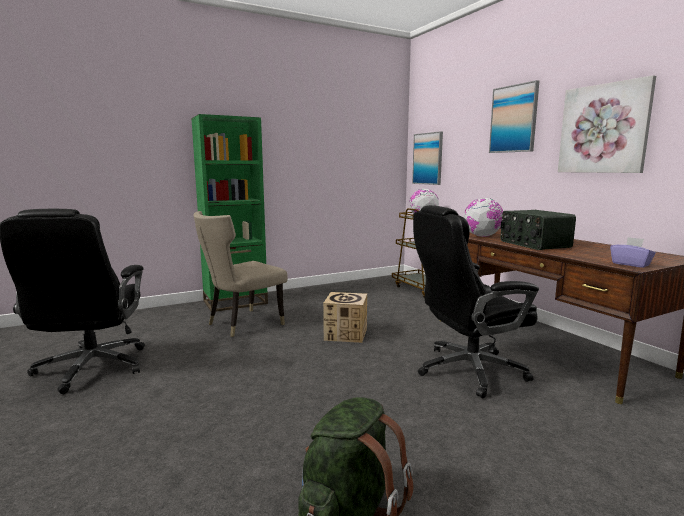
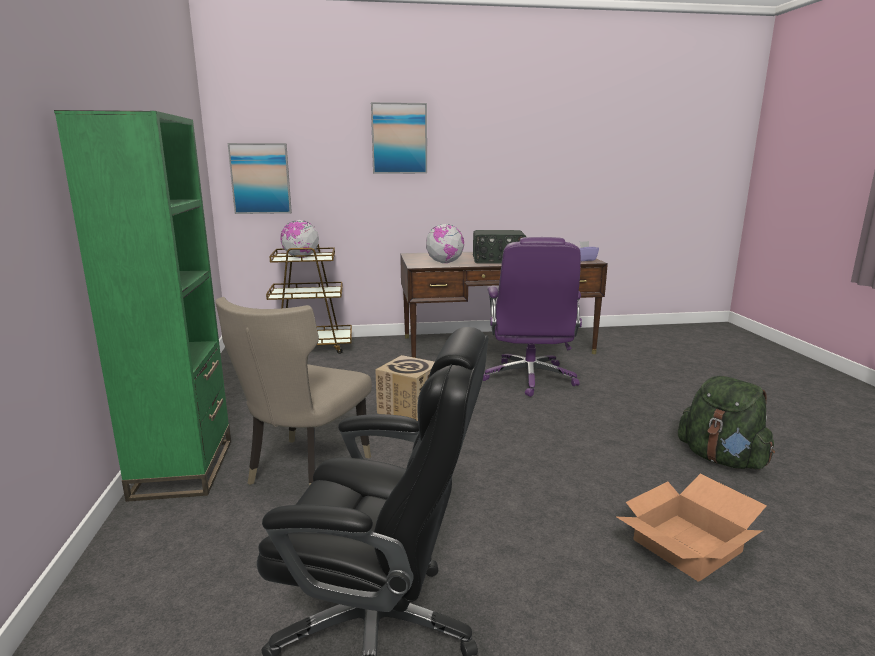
camera: 70 degrees left, 5 degrees up
beige chair [193,211,288,337] -> beige chair turned 45 degrees clockwise [215,297,372,486]
black office chair [413,205,539,398] -> purple office chair [483,237,582,397]
picture [558,75,656,173] -> none
none -> cardboard box [617,474,767,582]

